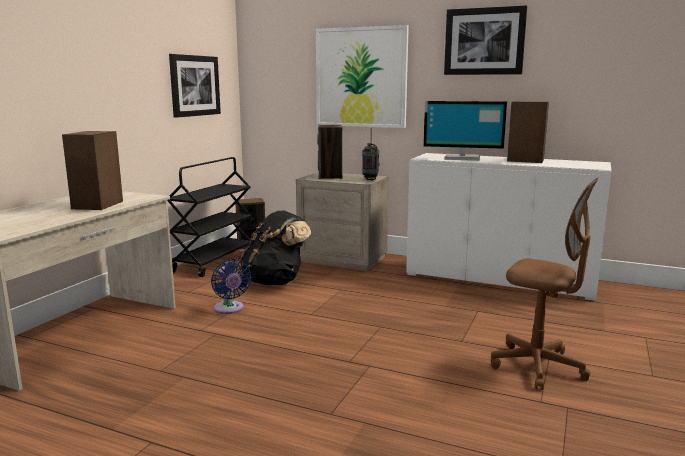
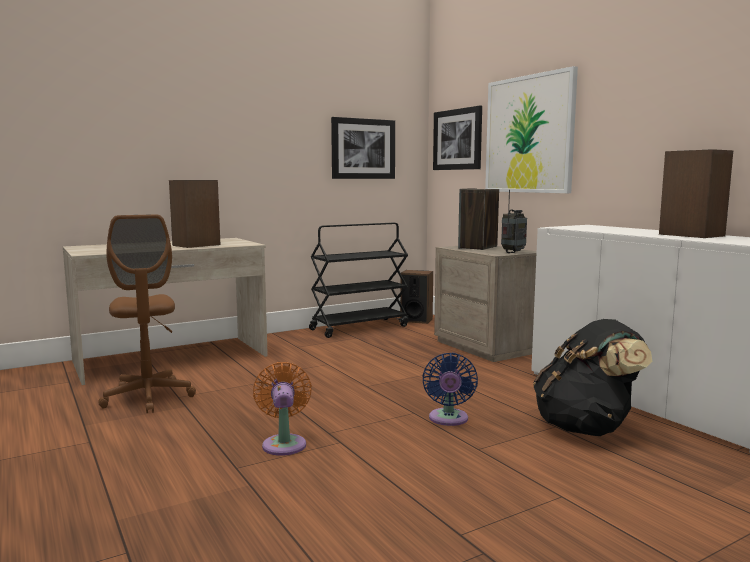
camera: 35 degrees right, 5 degrees down
blue fan [211,259,251,314] -> blue fan moved to [422,353,478,426]
black backpack [239,210,311,285] -> black backpack moved to [533,319,653,436]
monitor [423,101,507,161] -> none
picture [444,5,527,75] -> picture moved to [433,106,482,170]
brown office chair [491,178,598,390] -> brown office chair moved to [98,214,196,413]
none -> orange fan [253,362,312,456]

